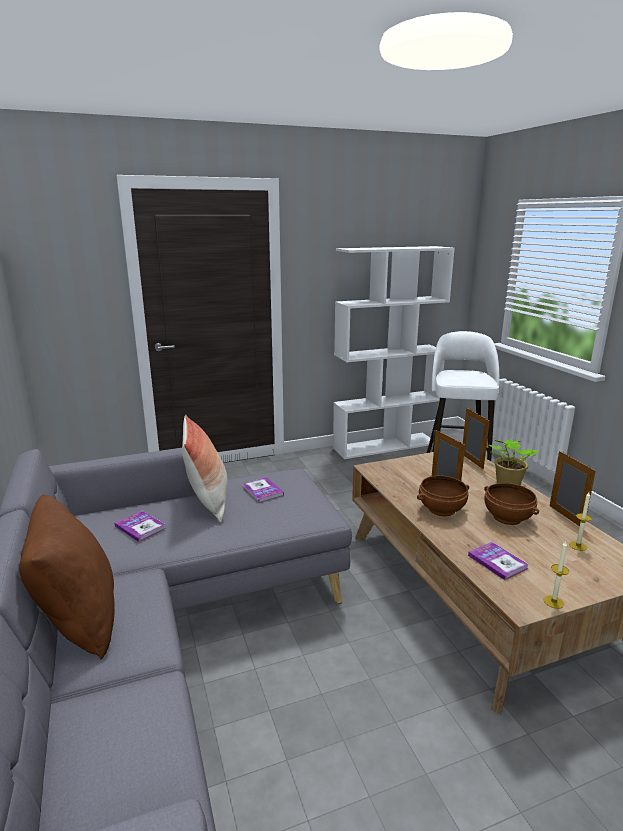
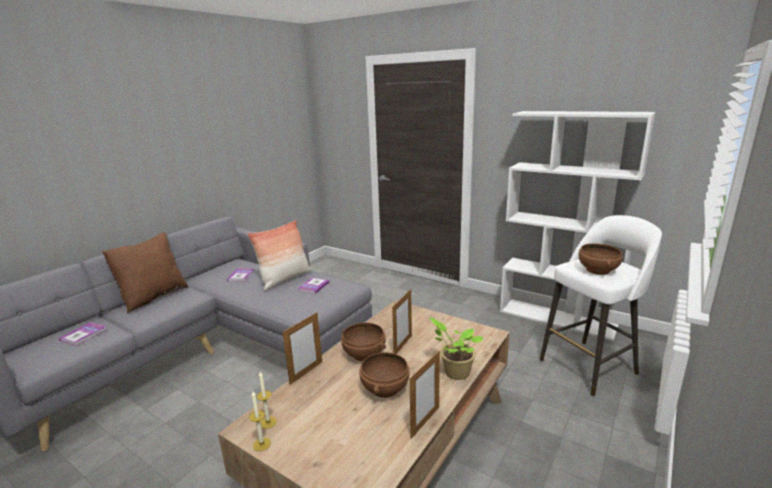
camera: 55 degrees right, 0 degrees up
picture frame [463,408,490,470] -> picture frame moved to [283,312,322,385]
book [468,542,529,580] -> book moved to [59,322,107,346]
candle [569,492,592,551] -> candle moved to [257,372,277,429]
none -> brown bowl [579,243,623,275]

